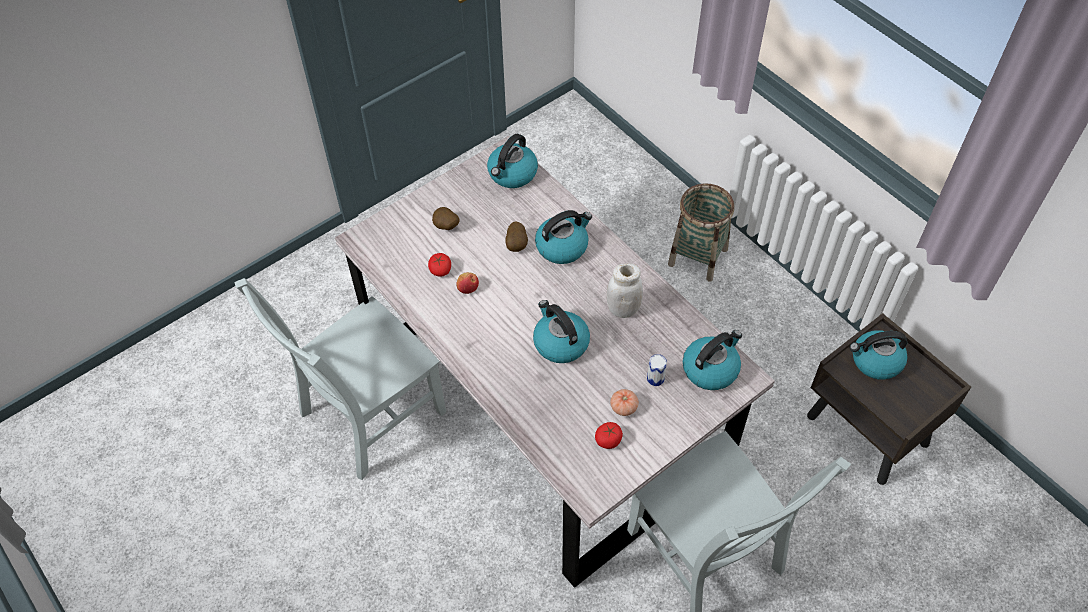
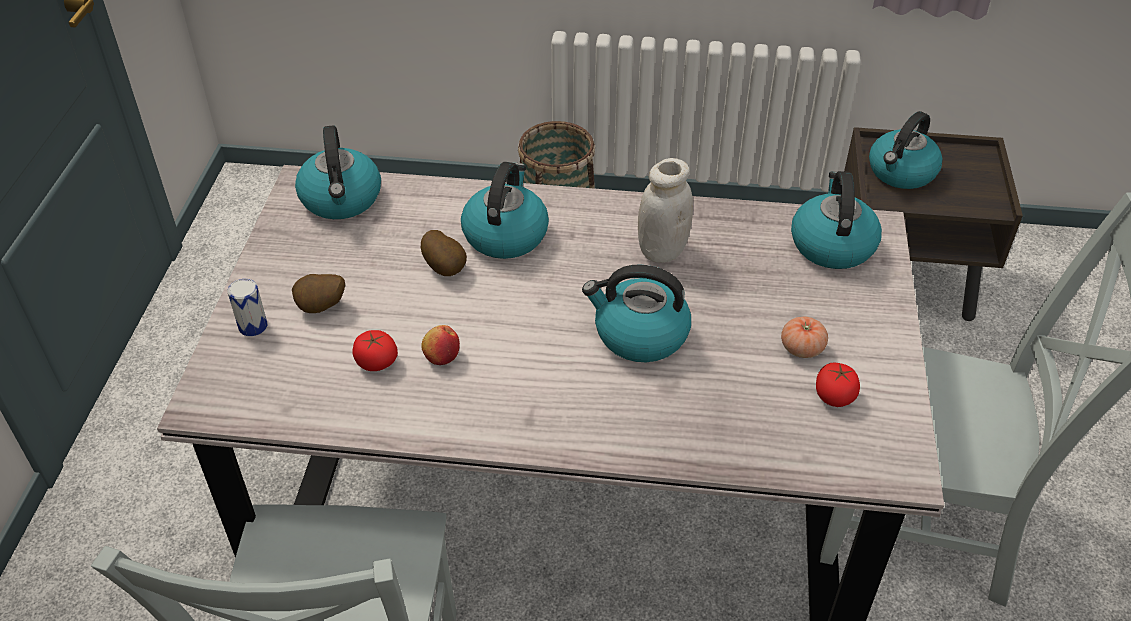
camera: 45 degrees left, 10 degrees down
can [647,354,667,386] -> can moved to [227,279,267,336]

